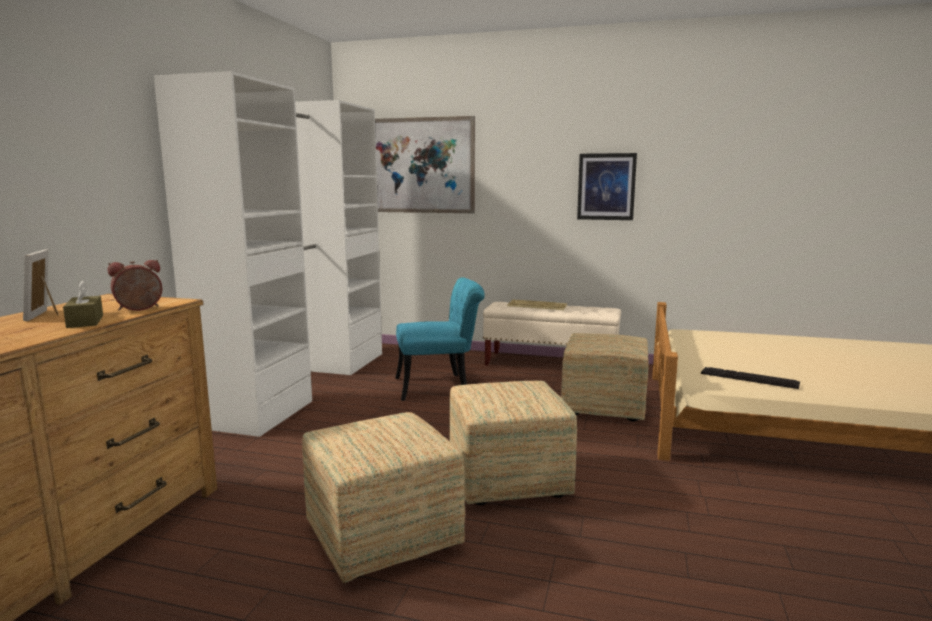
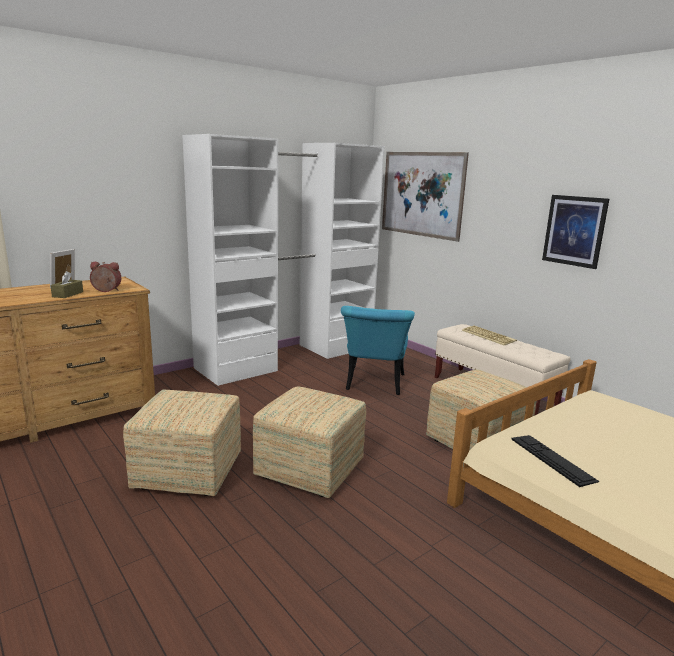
camera: 35 degrees right, 5 degrees up
turquoise chair [395,277,485,401] -> turquoise chair turned 75 degrees clockwise [341,306,415,395]

